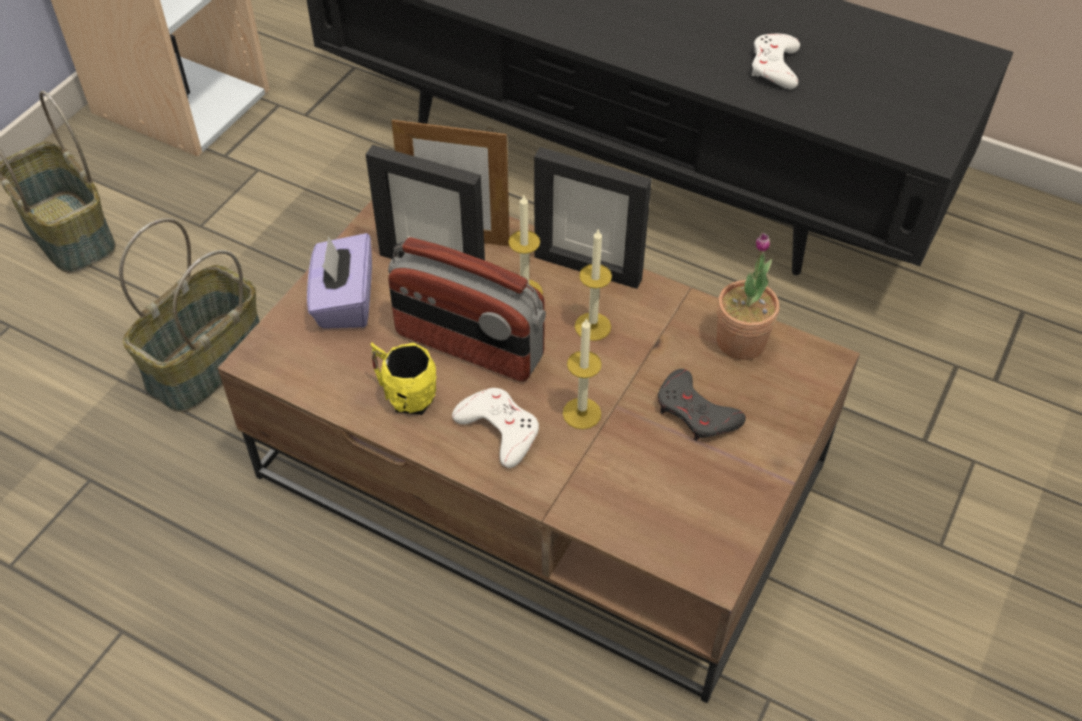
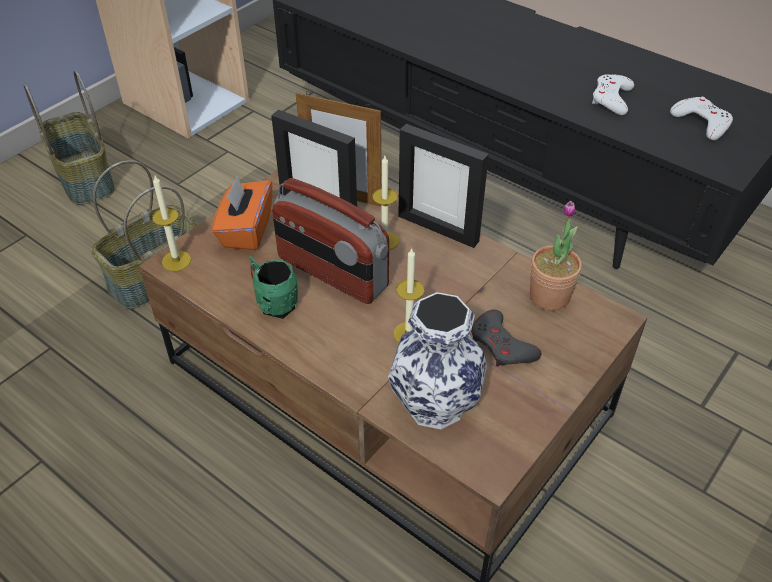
camera: 10 degrees right, 5 degrees down
purple tissue box [307,233,372,329] -> orange tissue box [212,177,272,250]
yellow mug [370,342,437,415] -> green mug [249,255,298,319]
white game controller [452,388,539,468] -> white game controller moved to [670,97,733,140]
candle [574,230,612,341] -> candle moved to [152,176,191,271]
none -> vase [388,292,487,429]

